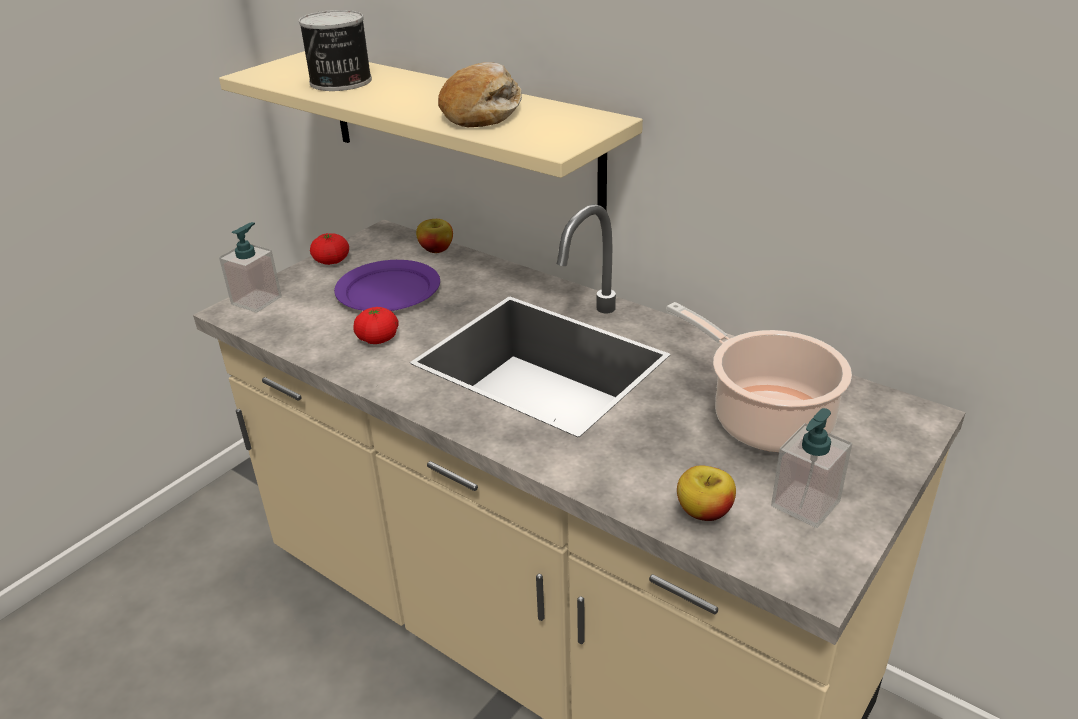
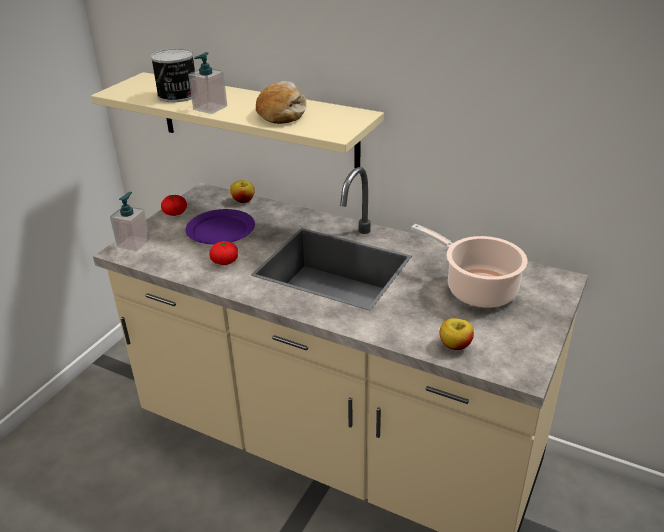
camera: 10 degrees left, 0 degrees up
soap dispenser [771,408,852,528] -> soap dispenser moved to [188,52,227,114]

